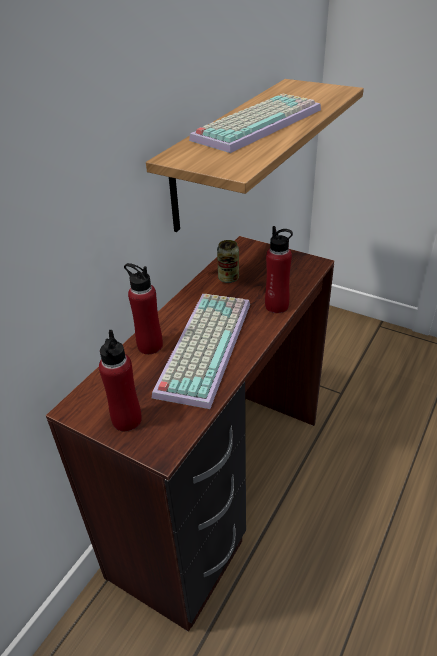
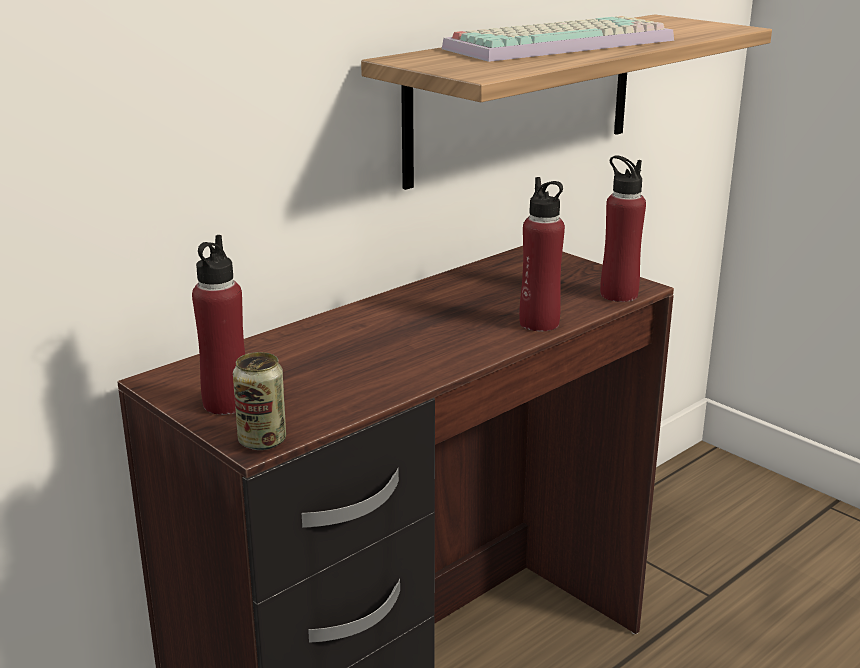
camera: 15 degrees right, 15 degrees down
red bottle [124,263,163,354] -> red bottle moved to [600,155,646,302]
keyboard [152,294,250,409] -> none
can [217,240,239,283] -> can moved to [233,352,286,450]

